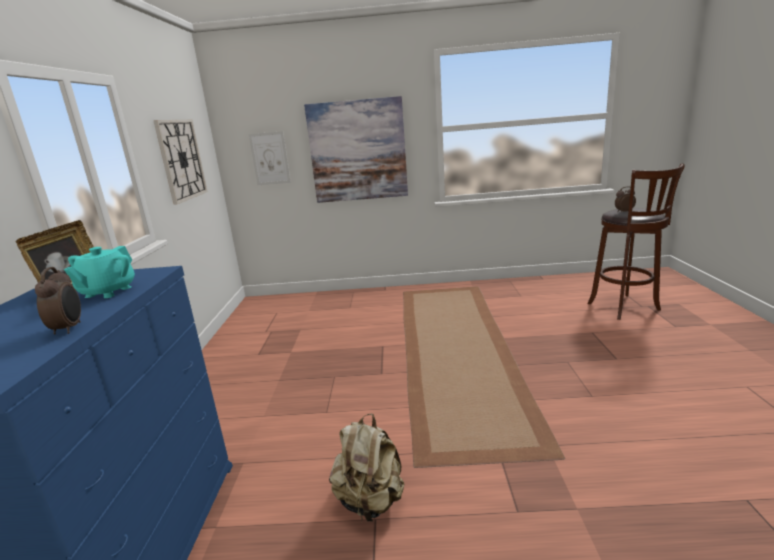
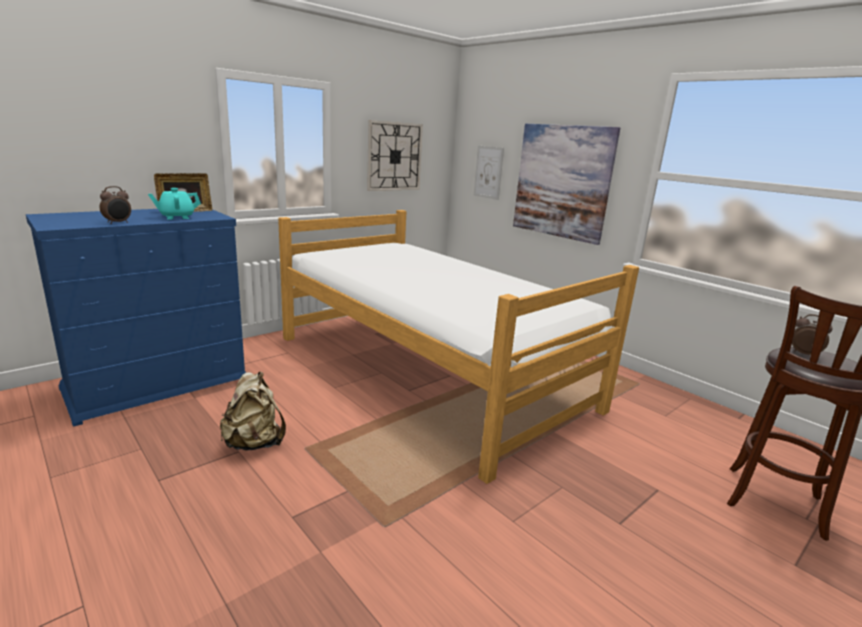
camera: 45 degrees right, 0 degrees up
none -> bed [278,210,639,484]

